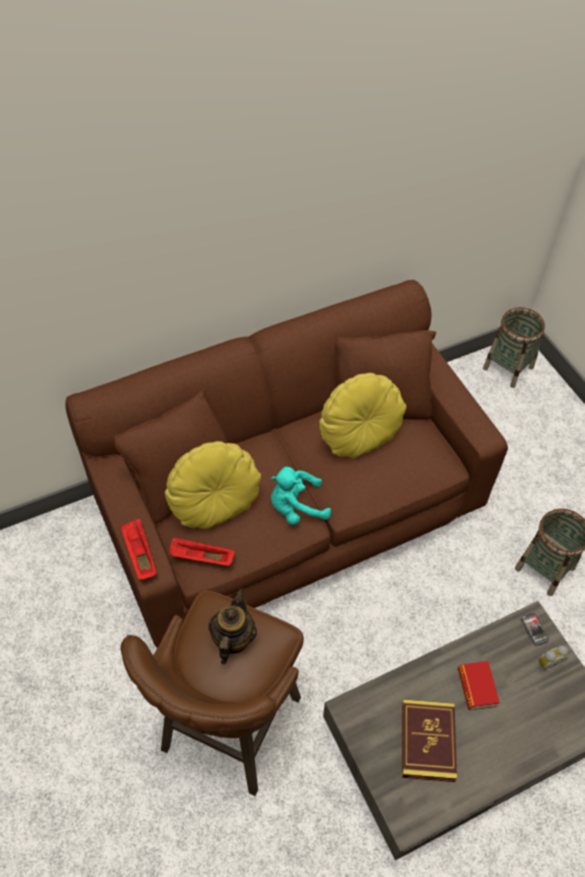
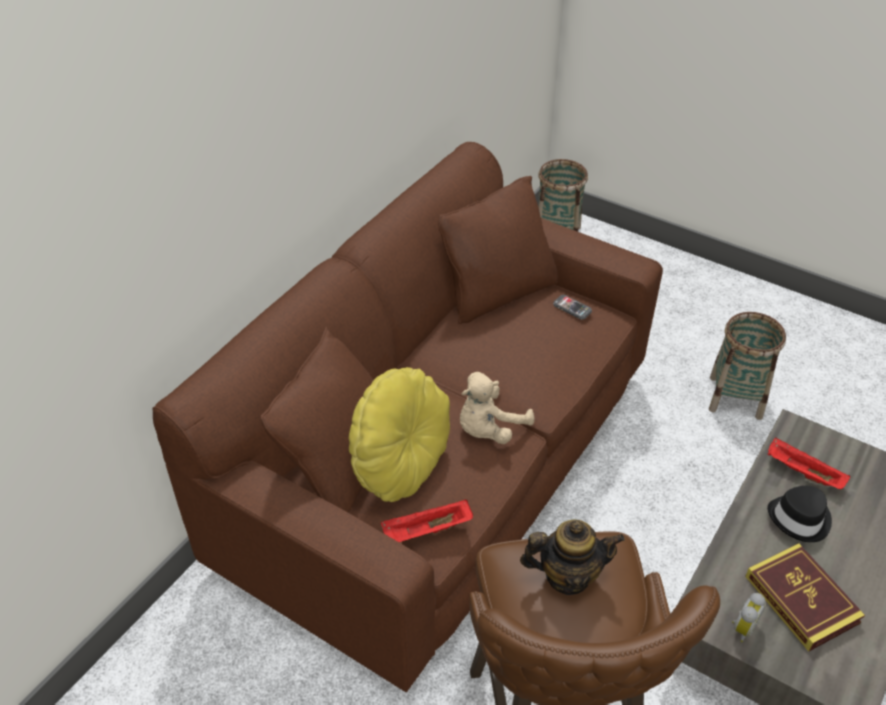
camera: 30 degrees left, 10 degrees down
red tray [120,518,157,580] -> red tray moved to [767,438,850,489]
teapot [208,589,257,665] -> teapot turned 105 degrees clockwise [520,519,625,595]
turquoise plush toy [271,467,331,525] -> beige plush toy [460,372,534,444]
yellow pillow [319,373,406,458] -> none
book [458,661,500,710] -> black hat [767,486,832,542]
phone [520,612,549,646] -> phone moved to [553,295,592,320]
alarm clock [539,645,568,672] -> alarm clock moved to [732,593,765,642]

